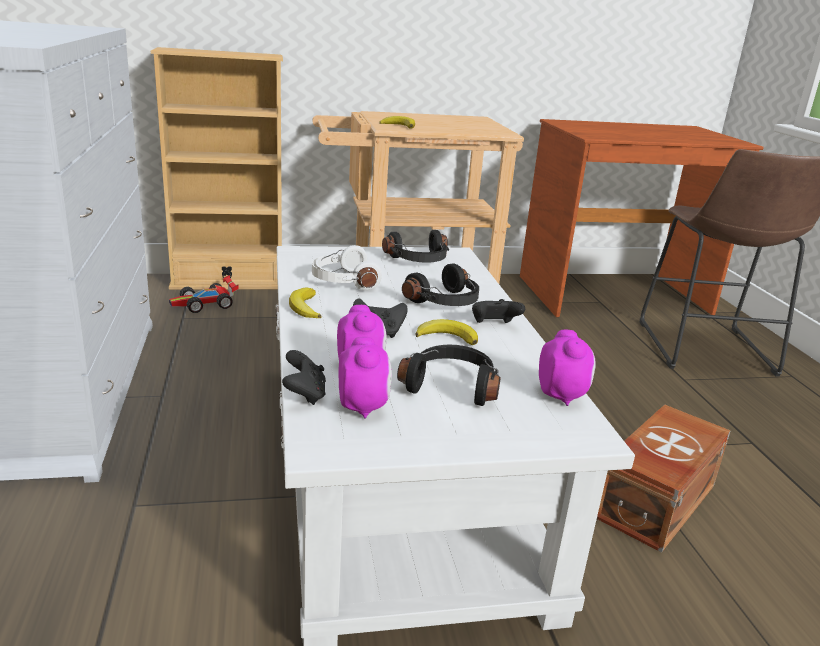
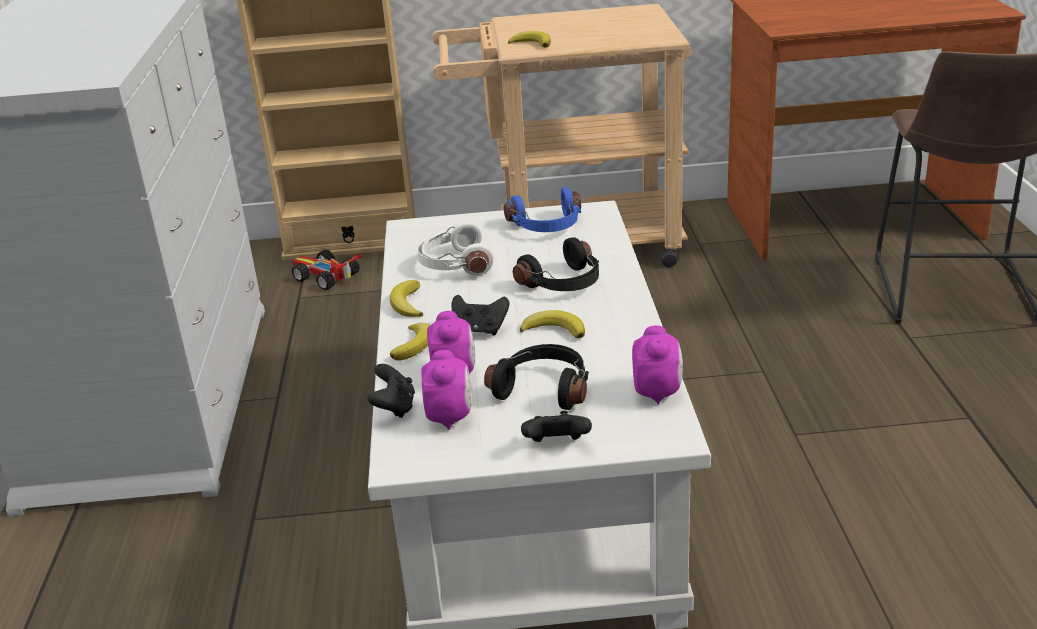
camera: 10 degrees right, 5 degrees up
toy car [169,275,239,313] -> toy car turned 60 degrees clockwise [292,249,362,290]
black headphones [382,230,449,263] -> blue headphones [504,187,581,232]
black game controller [472,299,525,323] -> black game controller moved to [521,411,592,442]
brown storage box [597,404,731,553] -> none
none -> banana [390,322,430,361]

